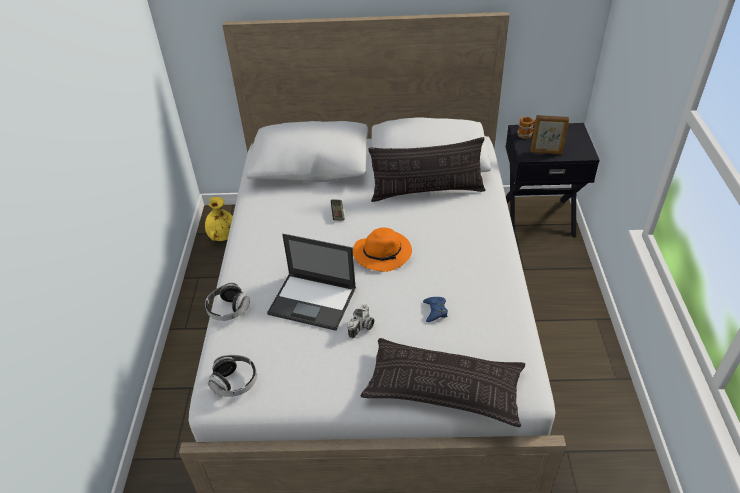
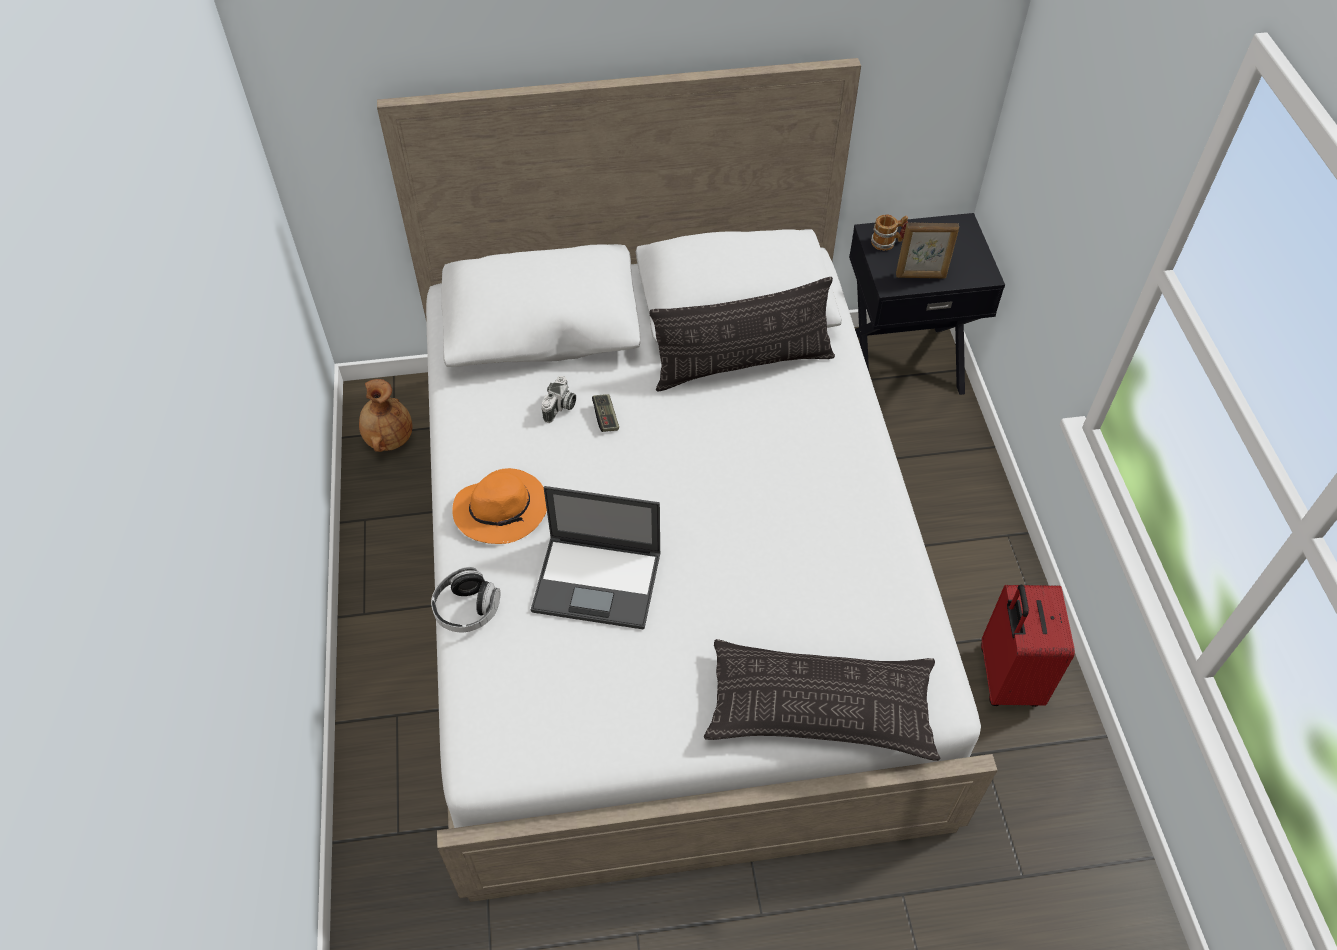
camera: 10 degrees left, 10 degrees up
yellow vase [205,197,233,241] -> brown vase [359,379,412,452]
headphones [208,355,257,397] -> none
camera [348,304,374,339] -> camera moved to [541,376,576,423]
orange hat [353,227,412,272] -> orange hat moved to [453,468,547,544]
blue game controller [423,297,448,322] -> none
none -> red suitcase [981,584,1075,707]

